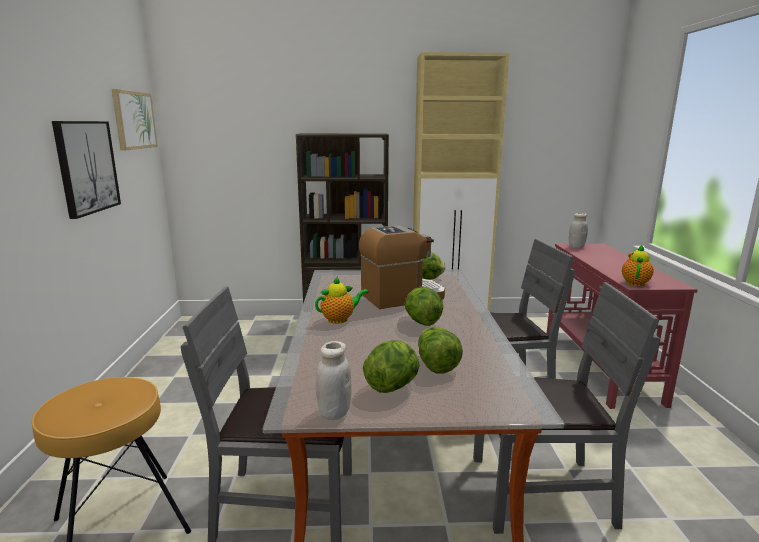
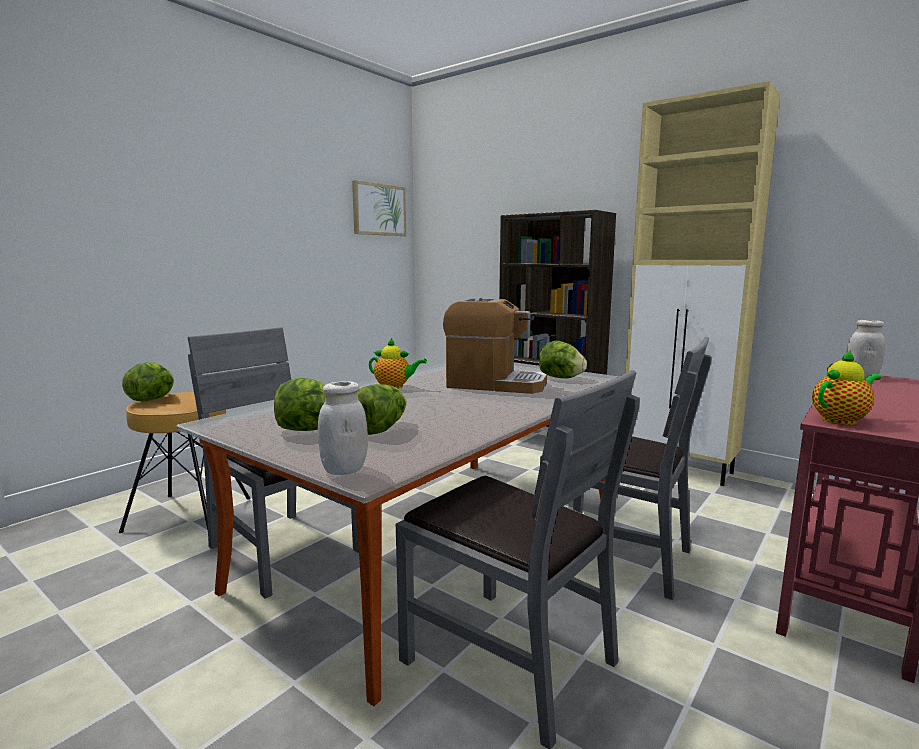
camera: 40 degrees right, 5 degrees down
picture [52,121,121,219] -> none
white jar [316,341,351,420] -> white jar moved to [318,381,368,475]
lettuce [405,286,443,326] -> lettuce moved to [122,362,174,401]

